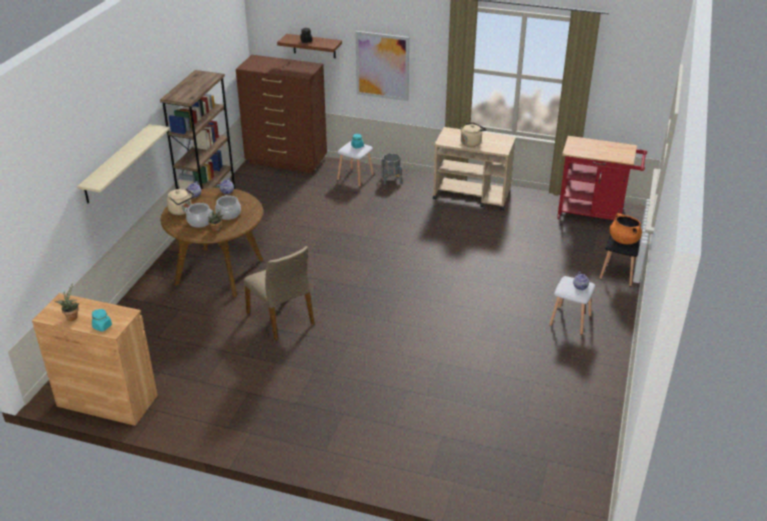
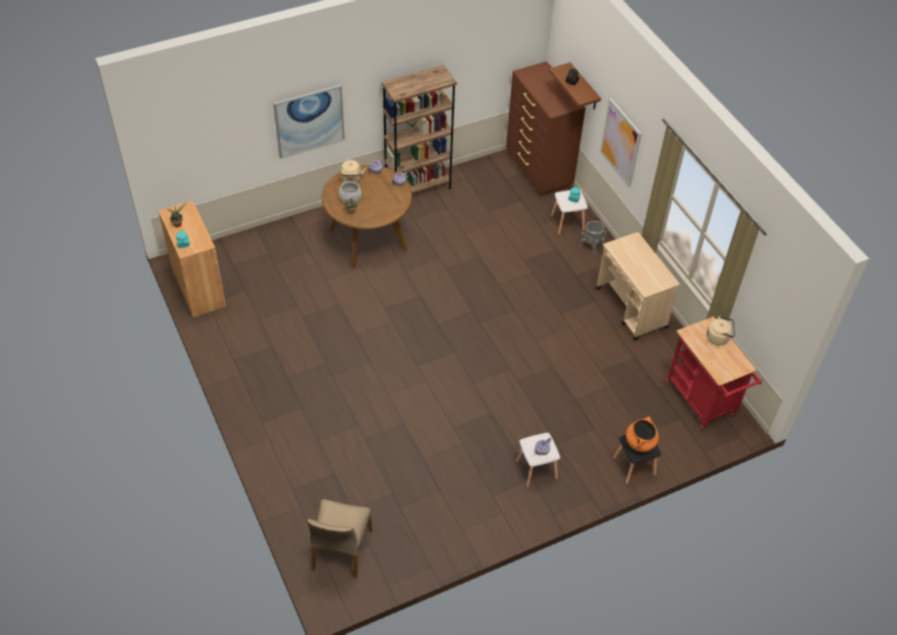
camera: 45 degrees right, 15 degrees up
beige shelf [77,124,170,203] -> picture [273,84,345,159]
cooking pot [215,195,241,220] -> none
beige chair [244,246,314,341] -> beige chair moved to [307,499,372,579]
beige kettle [461,122,487,147] -> beige kettle moved to [706,316,735,345]

